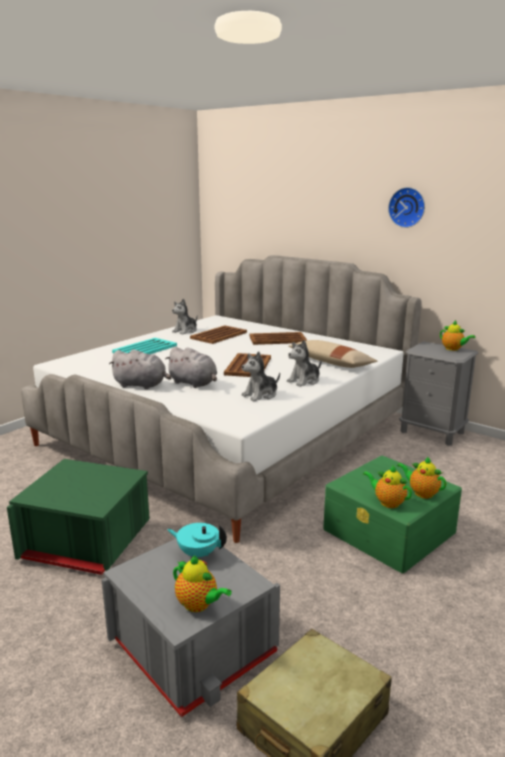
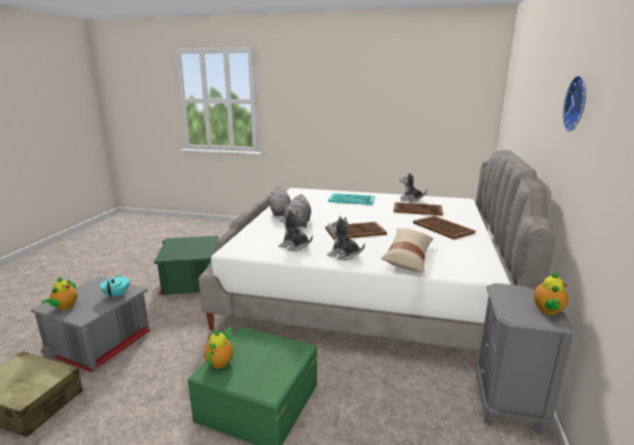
camera: 65 degrees right, 0 degrees up
teapot [397,456,446,499] -> none

